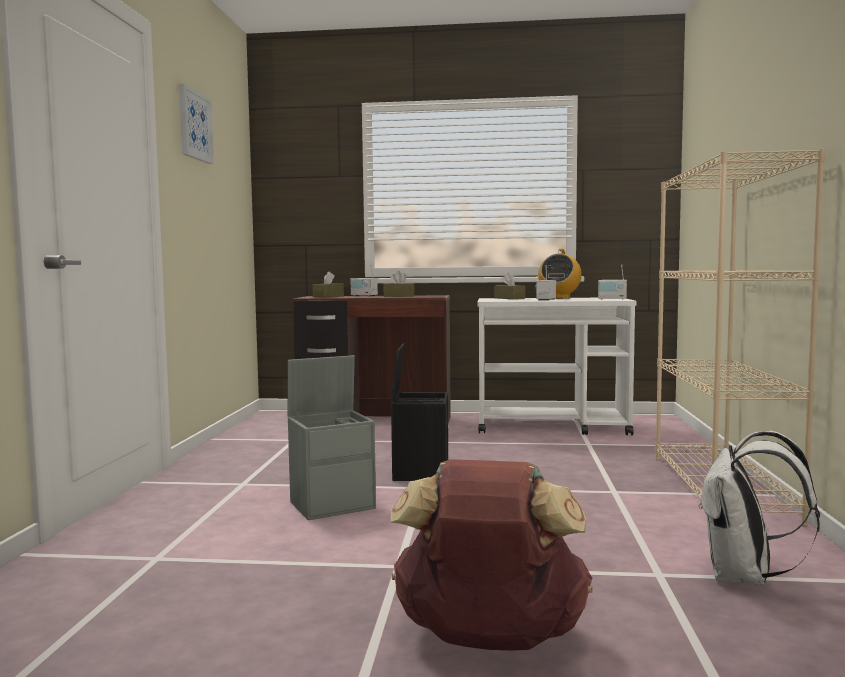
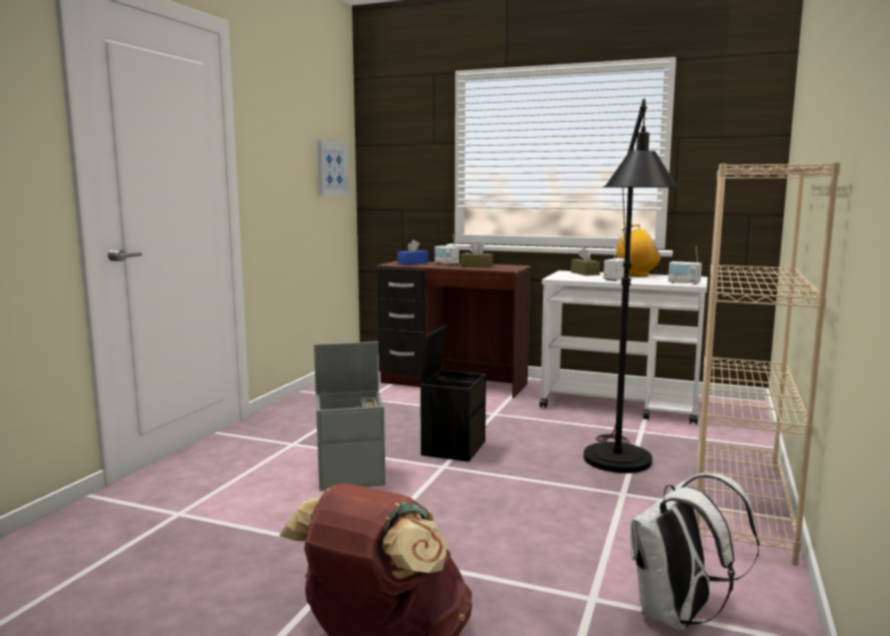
camera: 15 degrees right, 5 degrees up
picture [179,83,214,164] -> picture moved to [317,140,349,196]
brown tissue box [313,272,344,297] -> blue tissue box [397,240,428,265]
radio [538,249,582,299] -> radio turned 120 degrees counterclockwise [616,224,661,277]
none -> black floor lamp [584,99,679,473]

